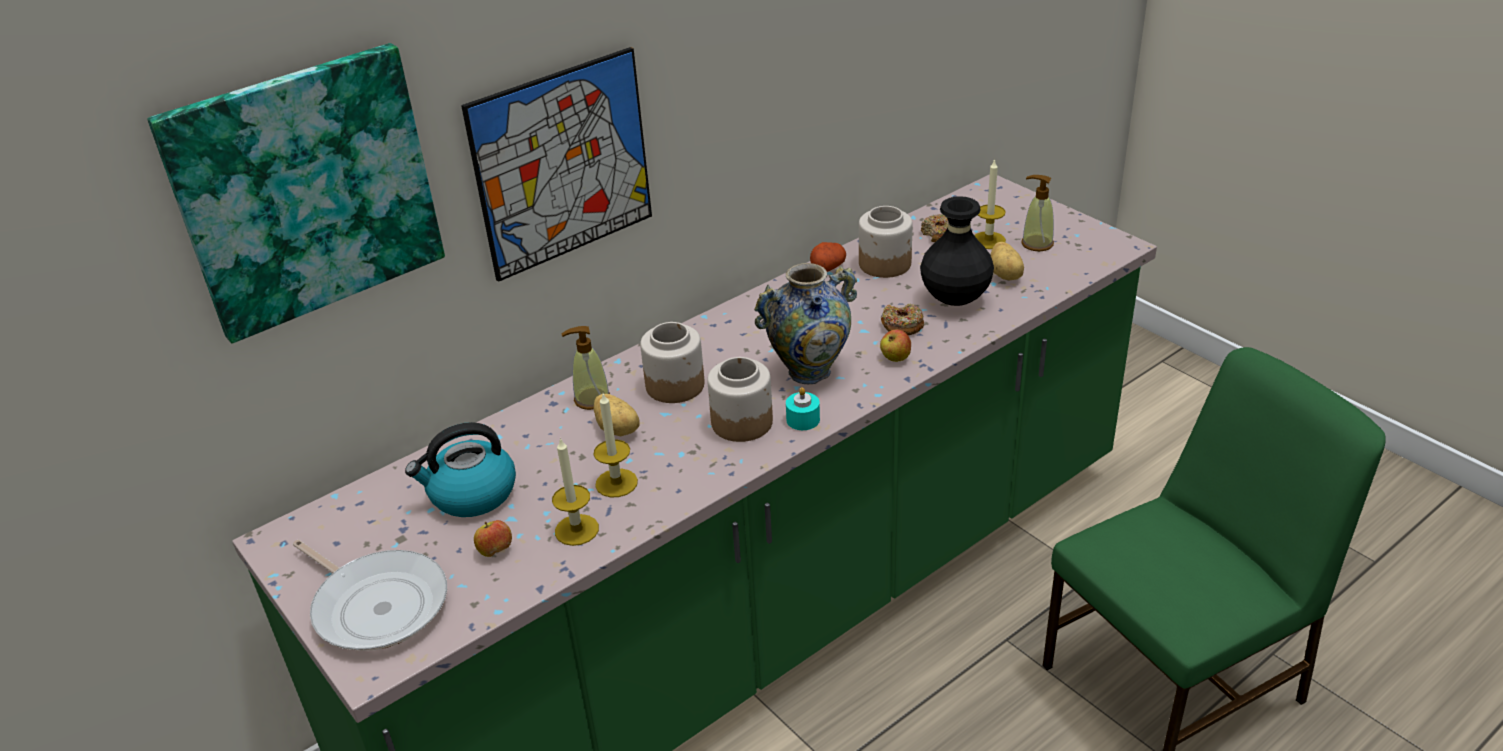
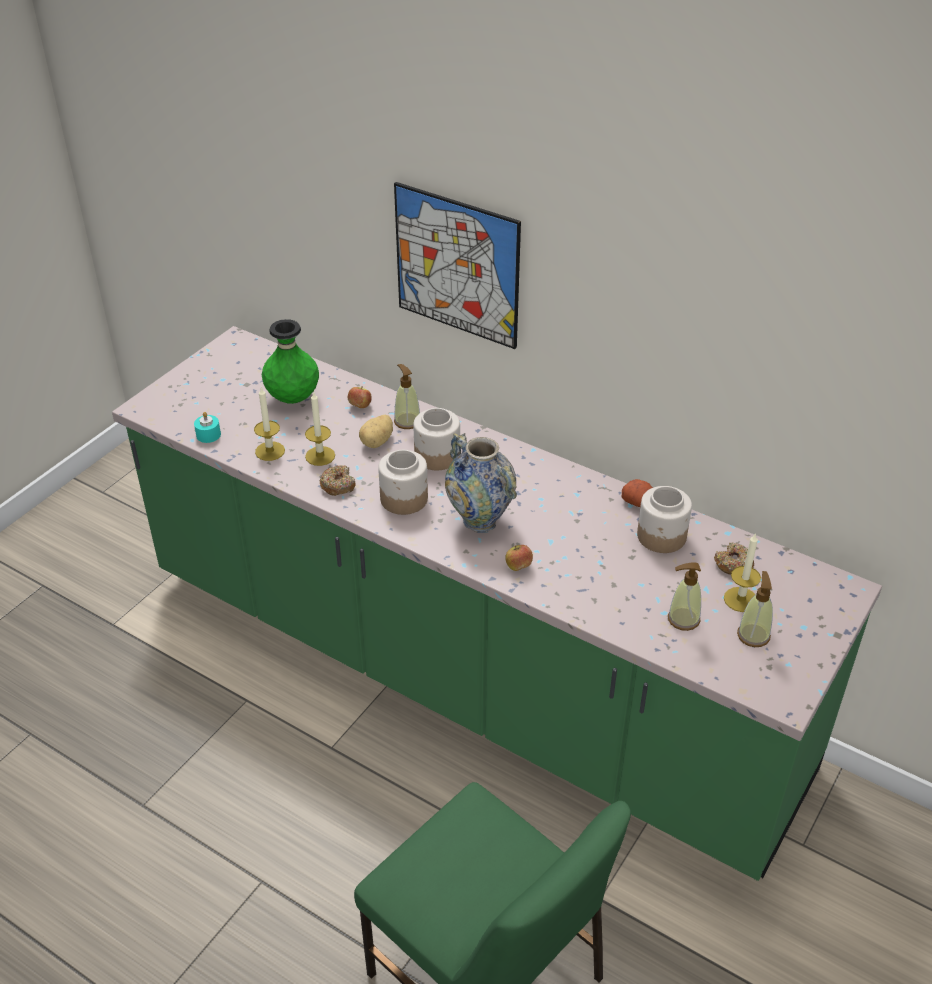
camera: 70 degrees right, 5 degrees up
picture [147,43,445,343] -> none
frying pan [293,540,447,651] -> none
kettle [405,422,516,517] -> green vase [262,319,319,404]
apple [474,520,512,557] -> apple moved to [348,386,372,408]
turquoise candle [786,387,820,430] -> turquoise candle moved to [194,412,221,443]
donut [881,303,924,335] -> donut moved to [320,465,356,496]
black vase [920,196,994,306] -> none
potato [990,242,1024,280] -> soap dispenser [668,562,701,631]

